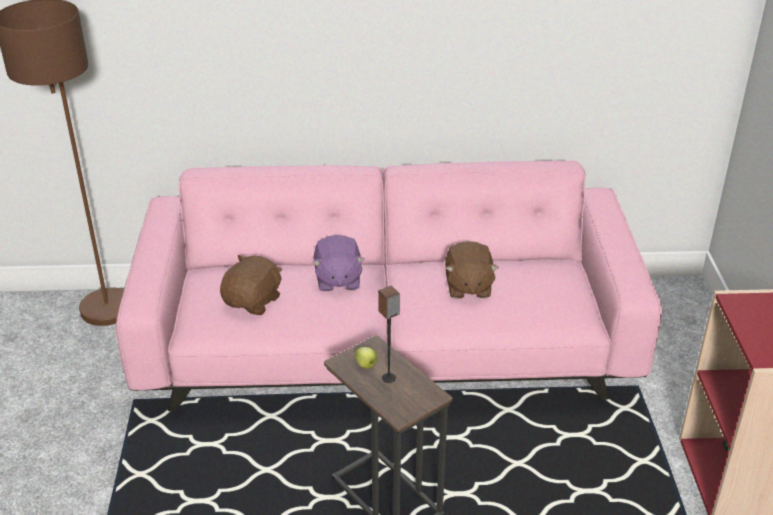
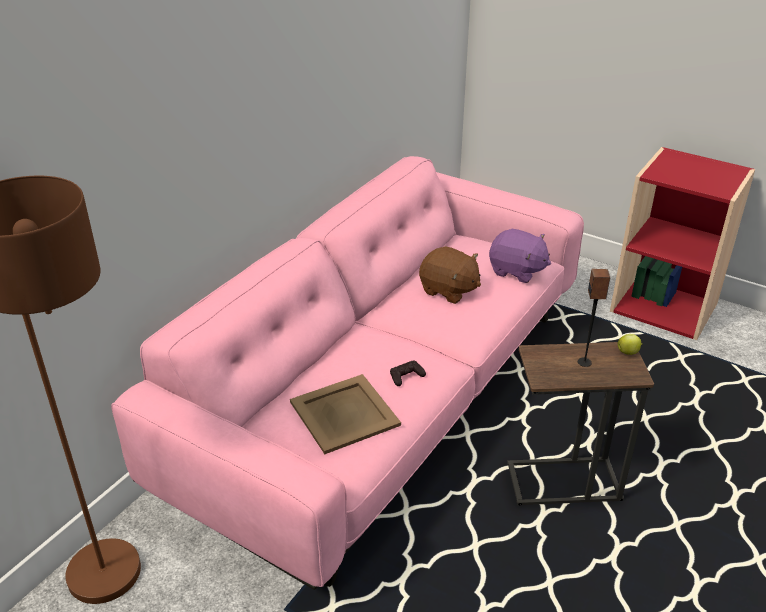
camera: 55 degrees left, 0 degrees up
brown plush toy [220,254,283,315] -> beige tray [290,374,401,454]
purple plush toy [312,235,365,291] -> purple plush toy moved to [489,229,551,283]
apple [355,347,377,369] -> apple moved to [617,334,642,355]
none -> black game controller [390,361,426,386]

